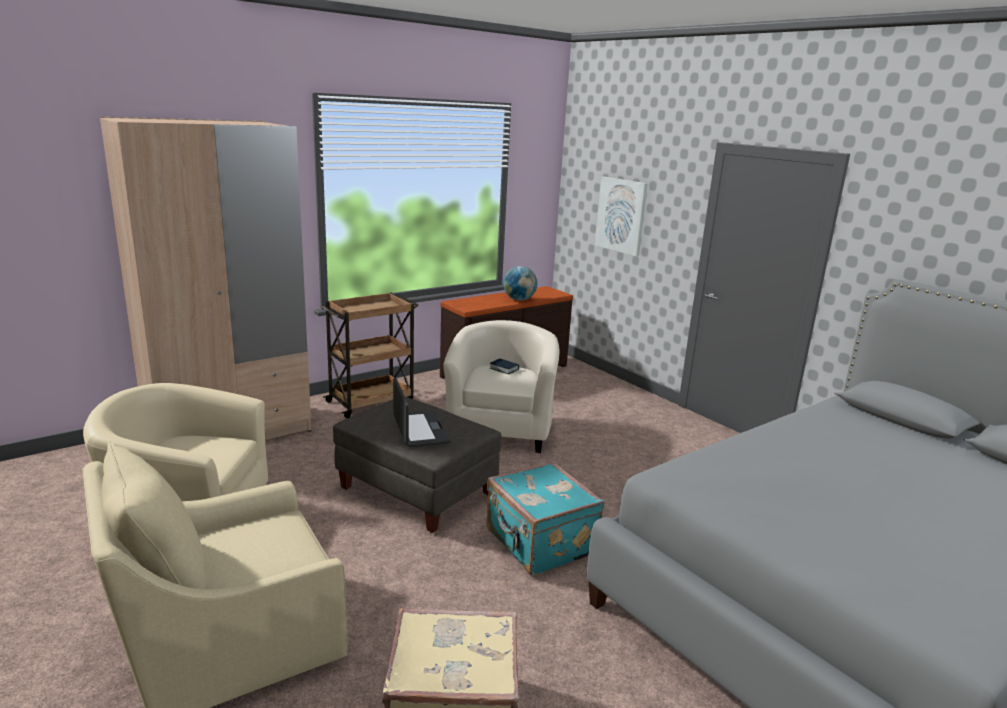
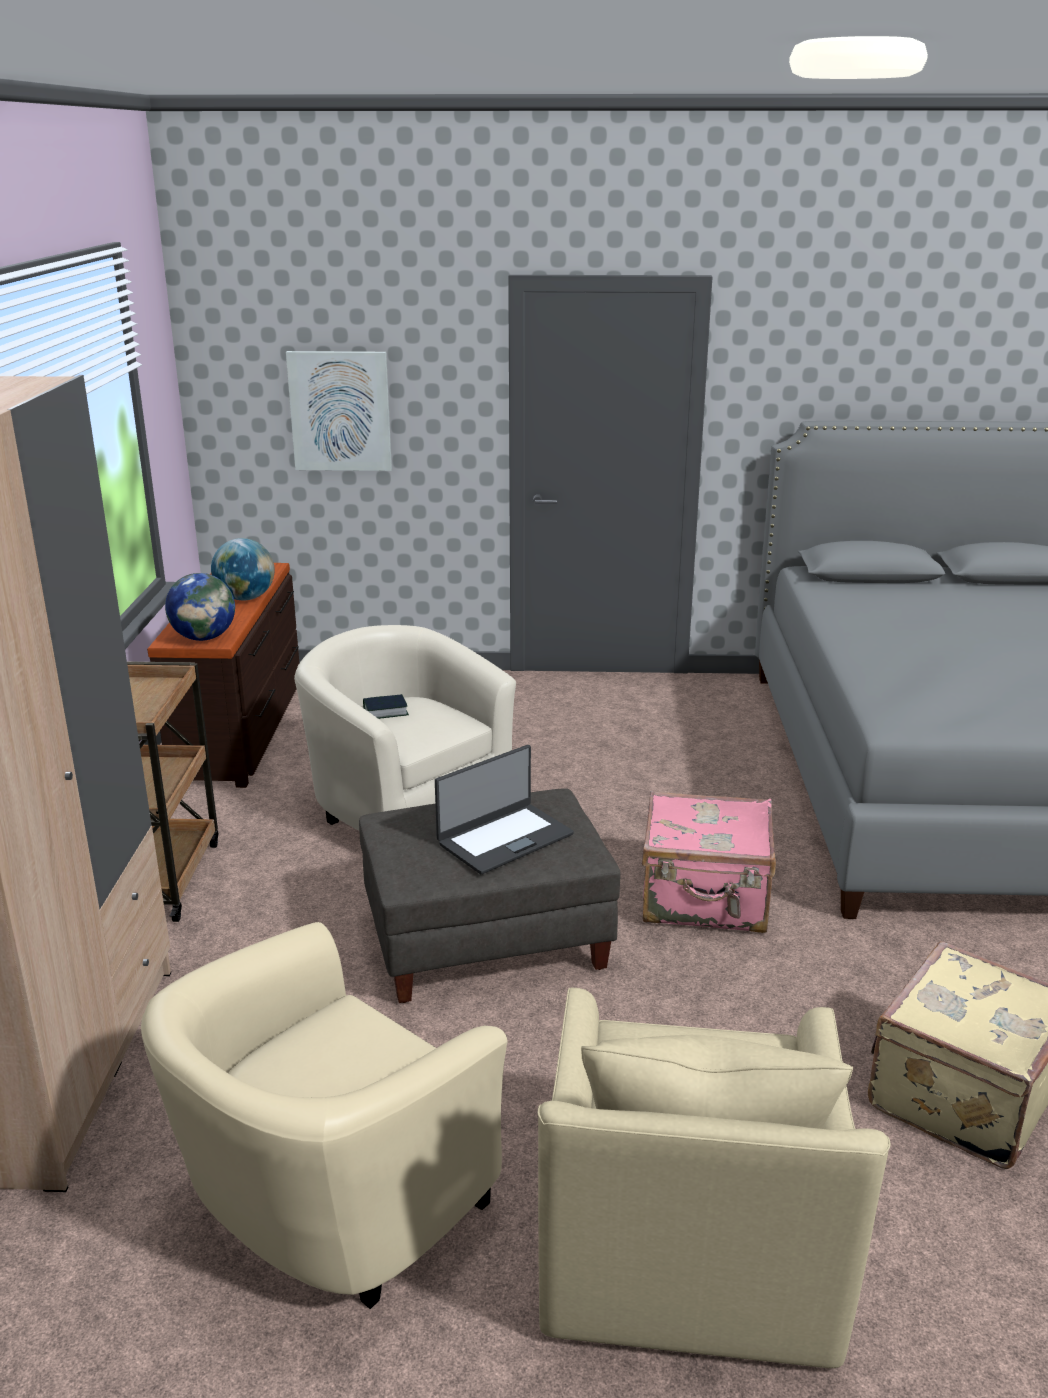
camera: 50 degrees left, 5 degrees up
laptop [393,377,451,447] -> laptop turned 120 degrees clockwise [435,745,574,874]
turquoise suitcase [486,462,604,577] -> pink suitcase [642,791,776,933]
none -> globe [165,573,235,641]

